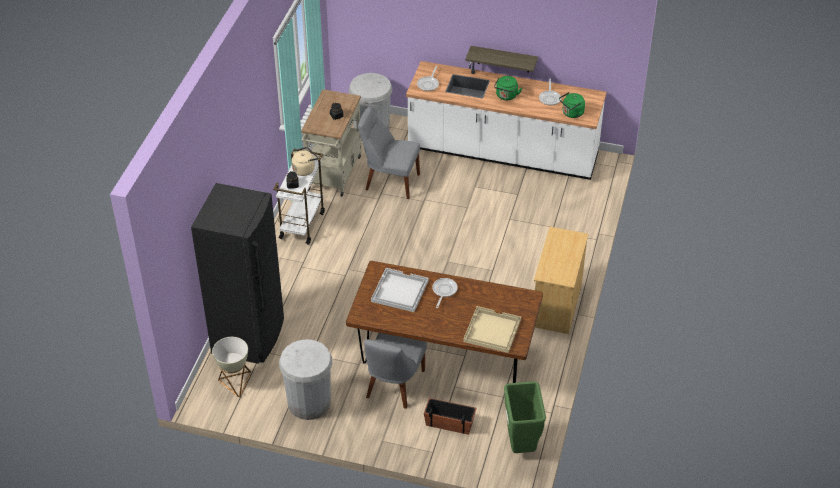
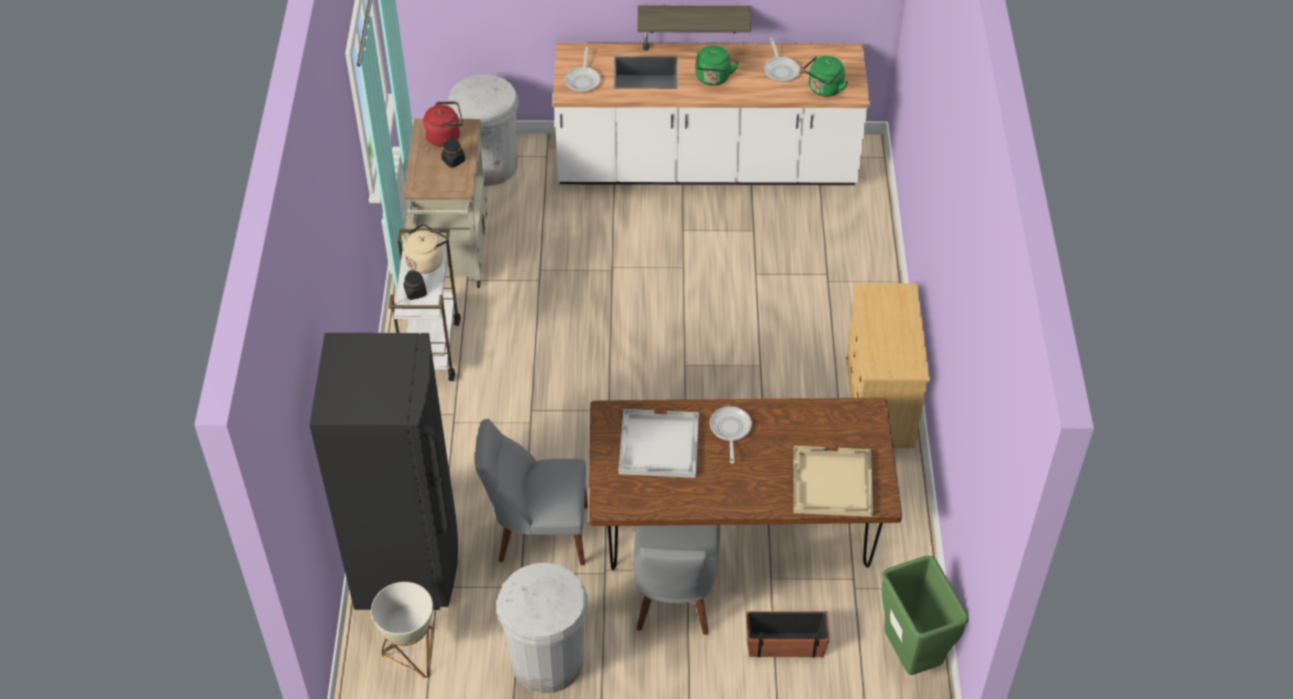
camera: 15 degrees left, 5 degrees up
grey chair [358,107,420,199] -> grey chair moved to [475,419,588,565]
none -> red kettle [423,101,463,147]

